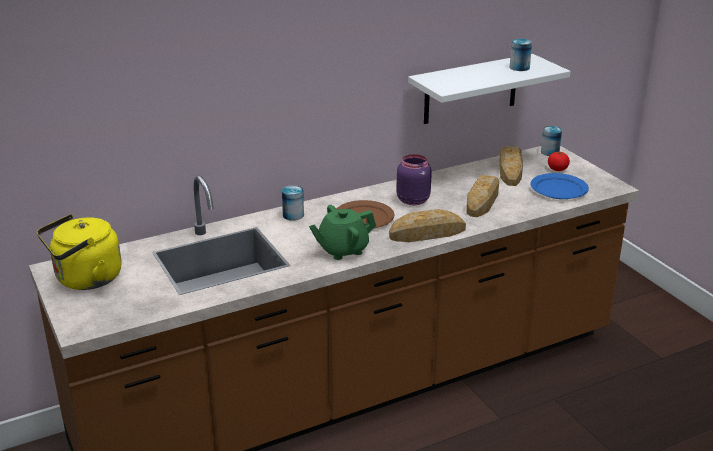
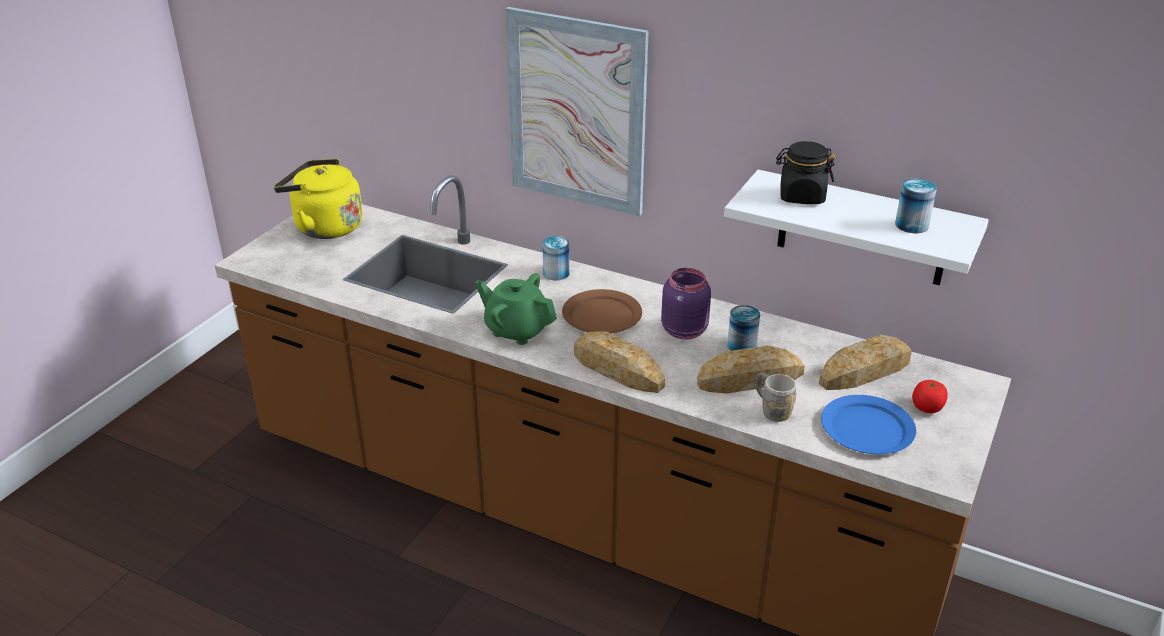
camera: 55 degrees right, 5 degrees up
can [541,126,562,156] -> can moved to [727,305,760,351]
none -> picture [505,7,649,216]
none -> grey mug [756,372,796,422]
none -> black jar [776,141,835,204]

